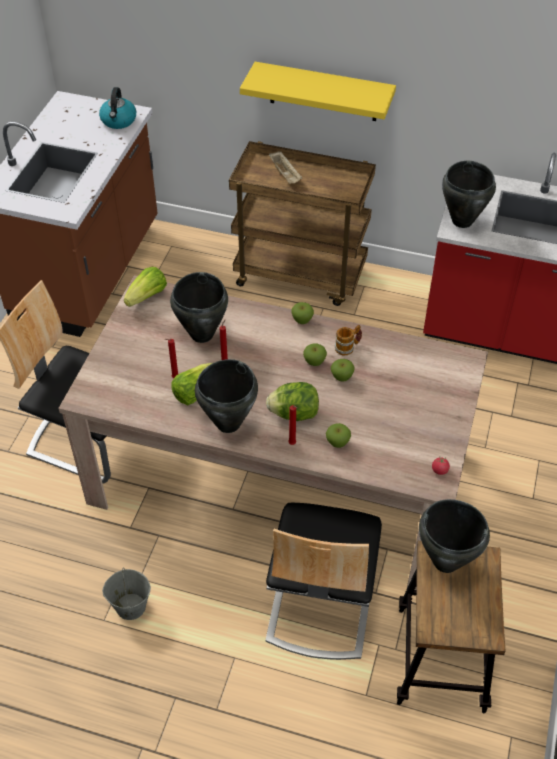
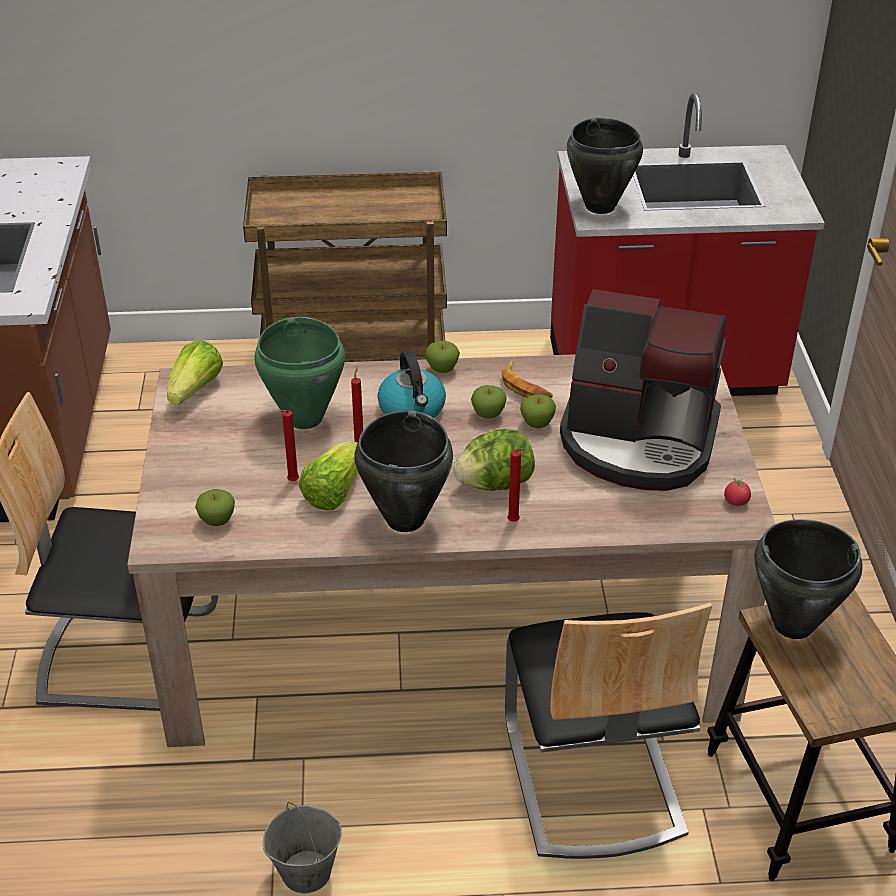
camera: 20 degrees left, 10 degrees down
kettle [99,87,136,129] -> kettle moved to [378,350,446,418]
black cooking pot [170,272,228,343] -> green cooking pot [254,317,345,429]
yellow shelf [240,62,396,121] -> none
beige tray [269,151,302,184] -> none
apple [326,423,351,448] -> apple moved to [195,489,235,526]
mug [335,325,362,355] -> banana [501,359,553,398]
none -> coffee machine [560,289,726,491]

